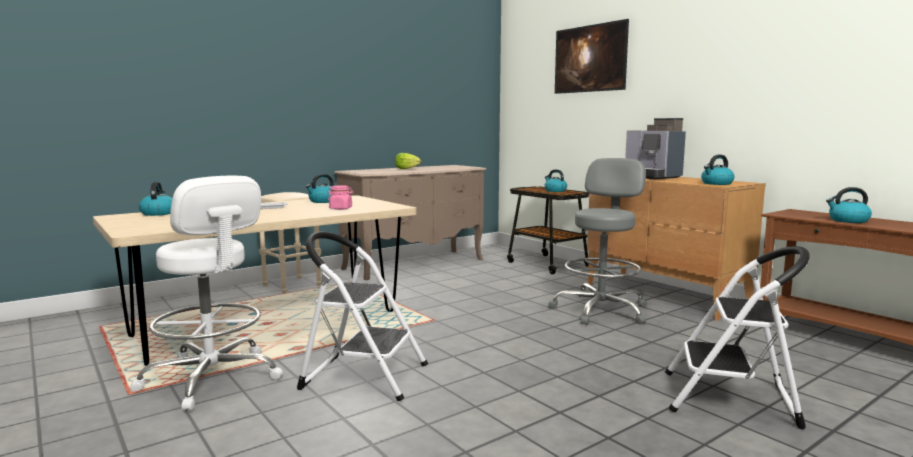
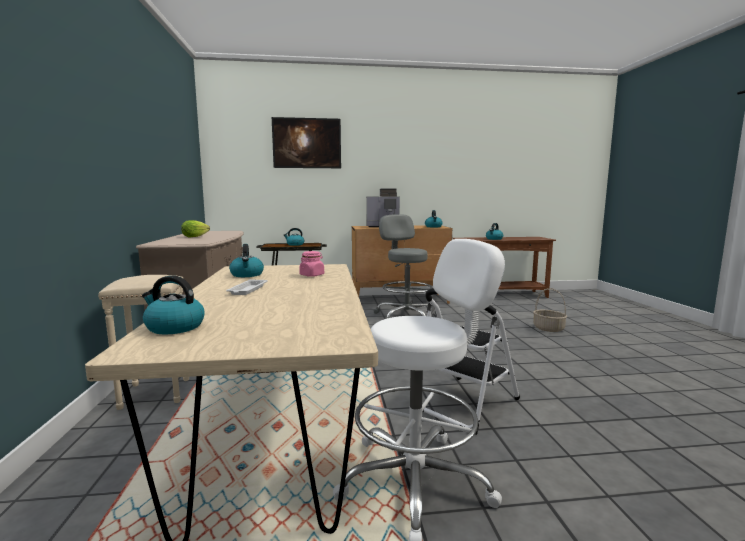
camera: 60 degrees left, 0 degrees up
step ladder [665,246,810,429] -> basket [533,288,567,332]

